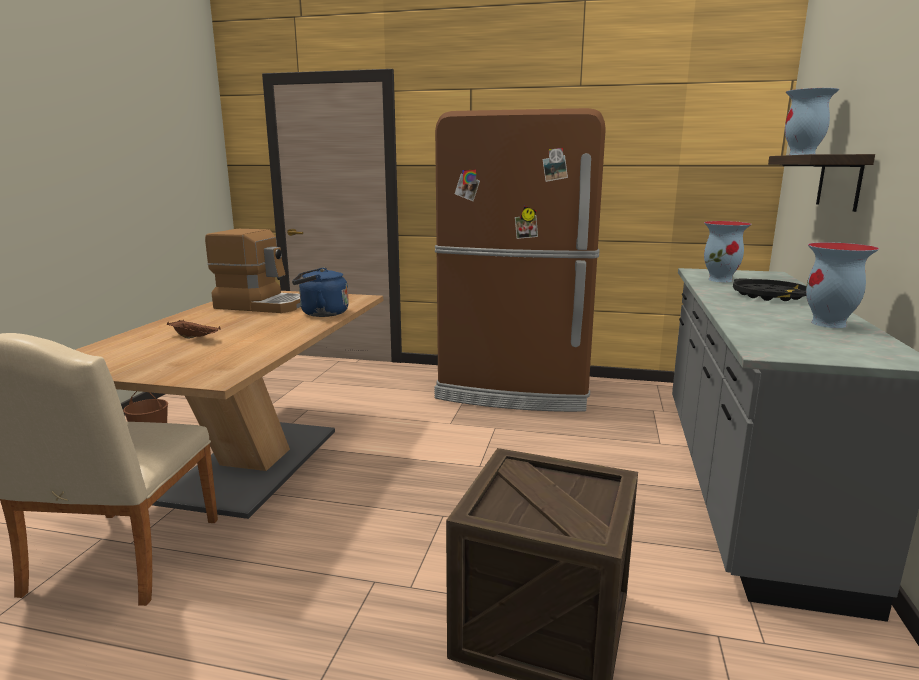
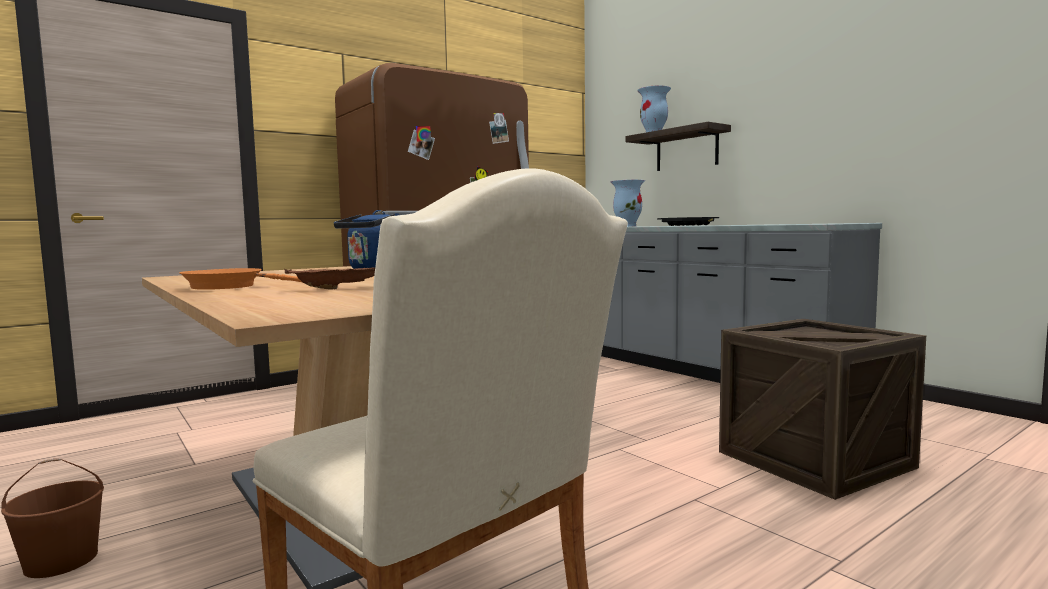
camera: 50 degrees left, 10 degrees down
coffee machine [205,229,301,313] -> none
vase [806,242,879,328] -> none
none -> orange frying pan [180,268,302,290]

